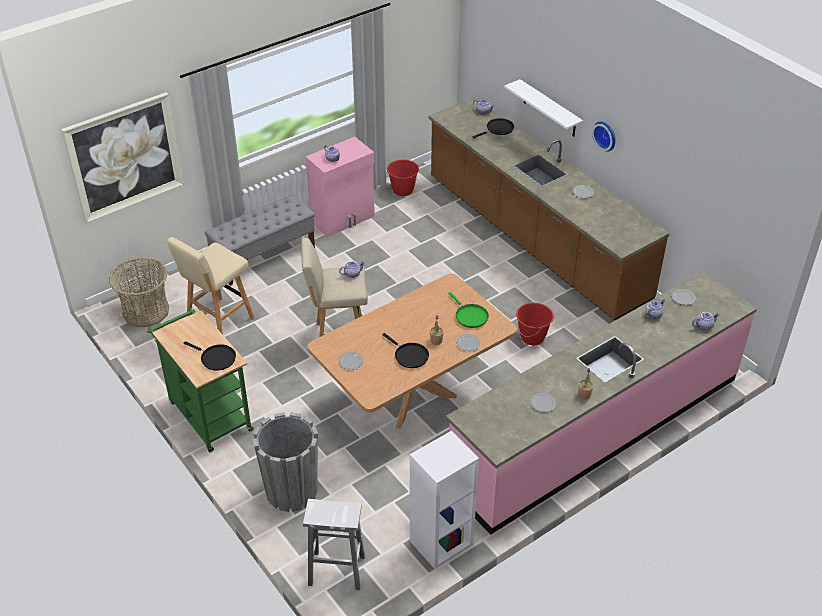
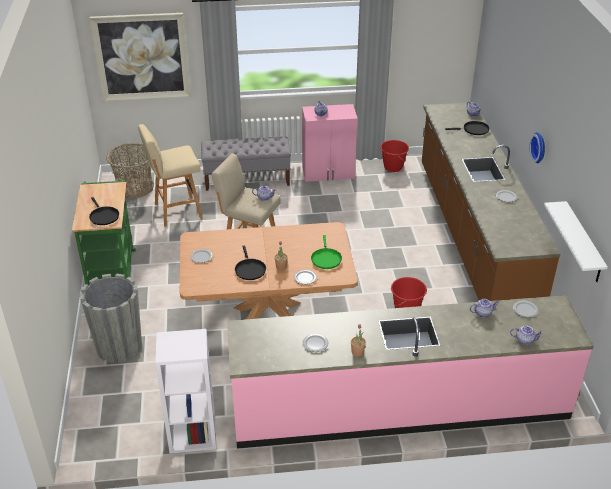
camera: 30 degrees right, 5 degrees down
white stool [303,499,365,590] -> none
white shelf [504,79,583,137] -> white shelf moved to [544,201,608,282]

